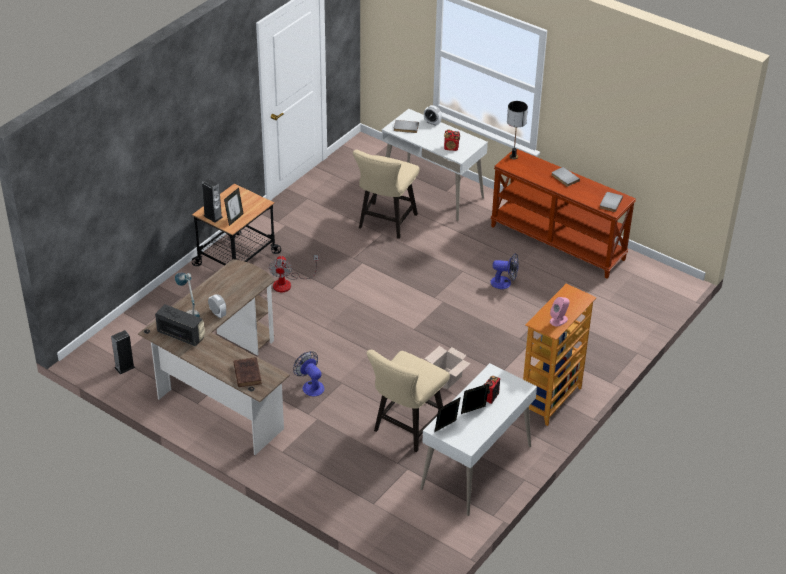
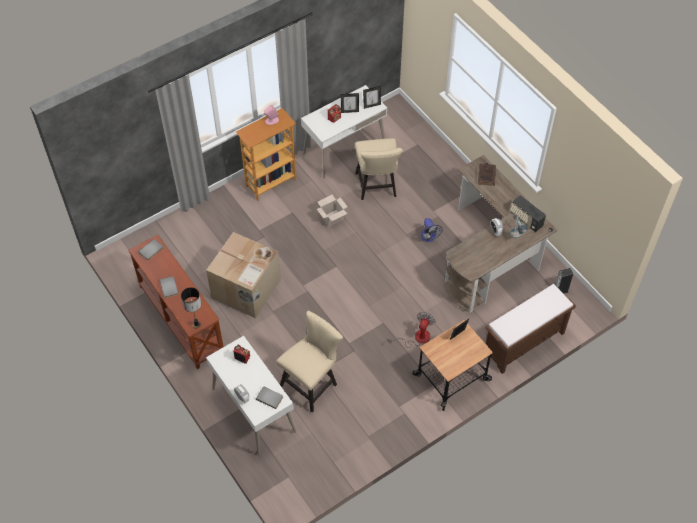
camera: 160 degrees left, 15 degrees up
speaker [202,179,223,223] -> none
beige chair [367,350,450,452] -> beige chair turned 120 degrees clockwise [355,138,403,200]
fan [490,253,519,289] -> cardboard box [206,232,281,318]
none -> brown bench [485,284,576,374]

